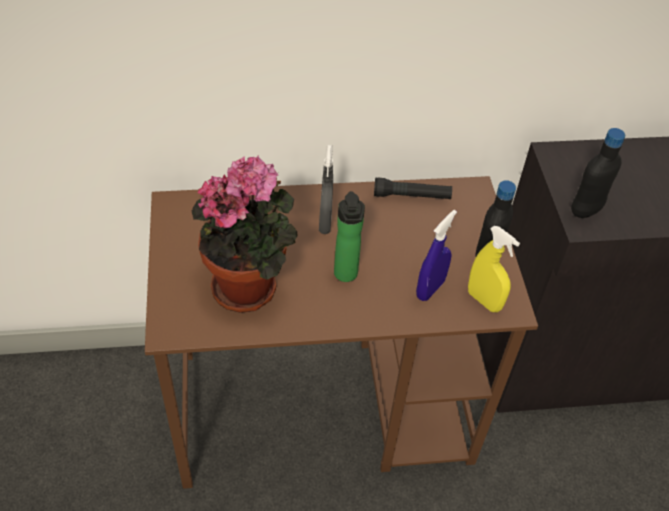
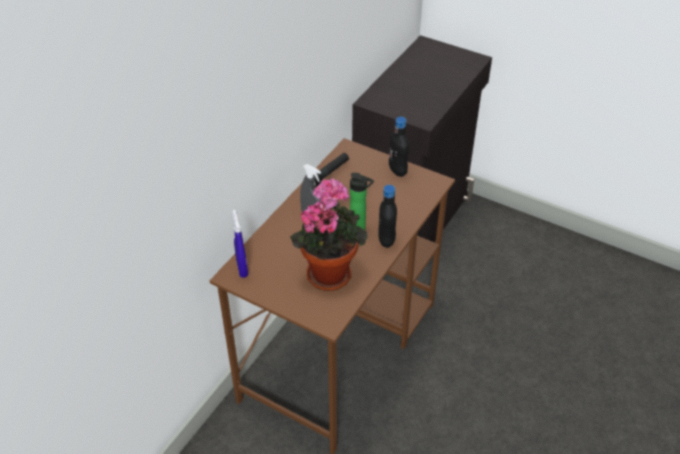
camera: 50 degrees left, 5 degrees down
blue spray bottle [416,210,457,301] -> blue spray bottle moved to [233,210,248,278]
yellow spray bottle [468,226,520,312] -> none
black bottle [571,128,625,218] -> black bottle moved to [378,185,397,248]

